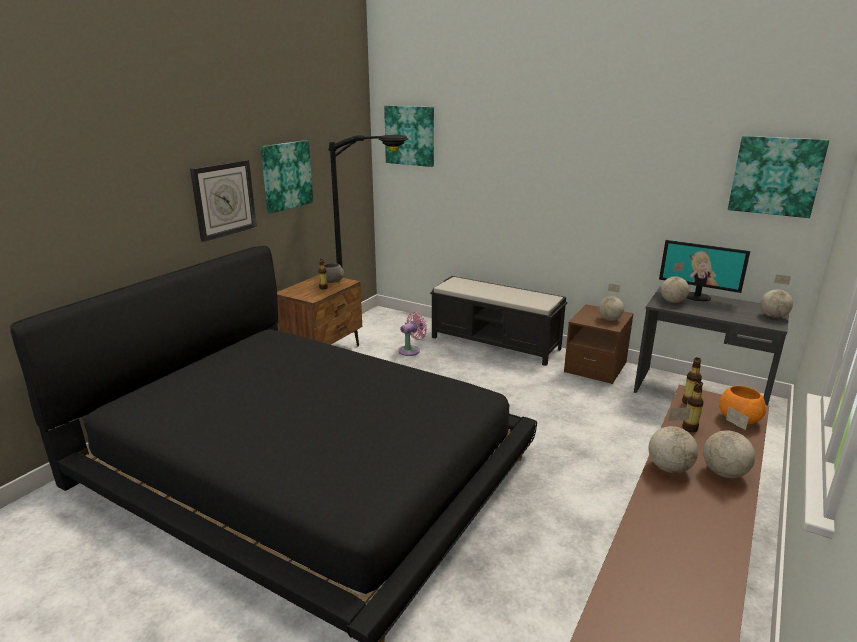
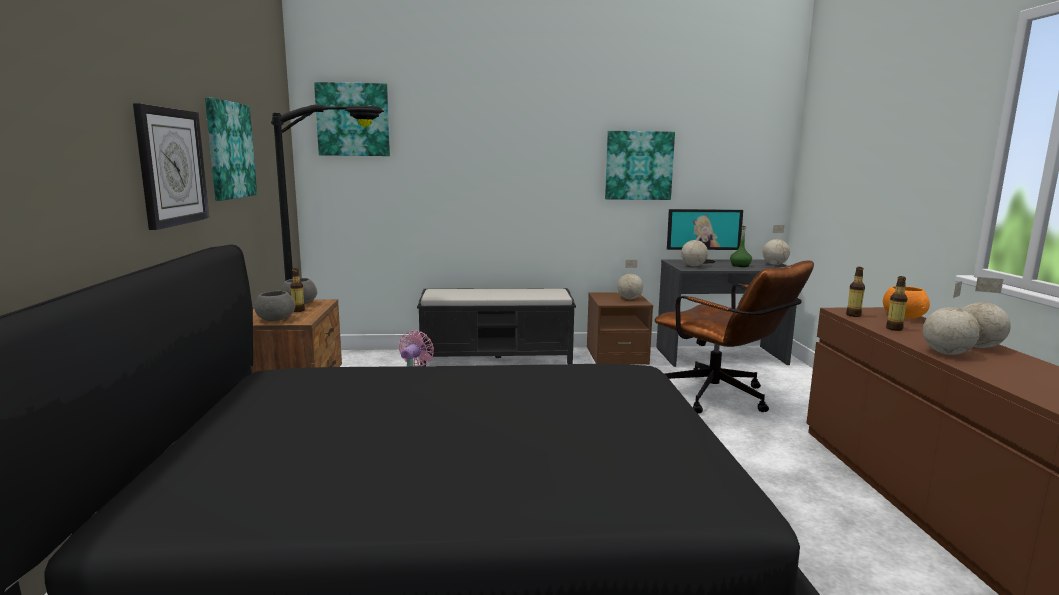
camera: 35 degrees left, 10 degrees down
picture [728,136,829,218] -> picture moved to [605,131,675,200]
none -> grey bowl [254,291,295,321]
none -> brown office chair [654,261,814,414]
none -> green bottle [730,226,752,267]

